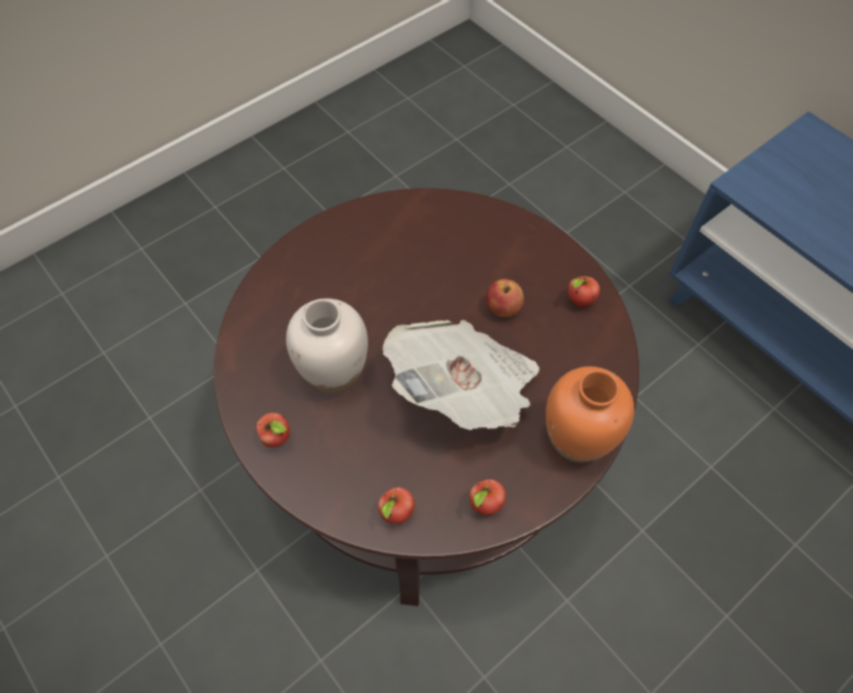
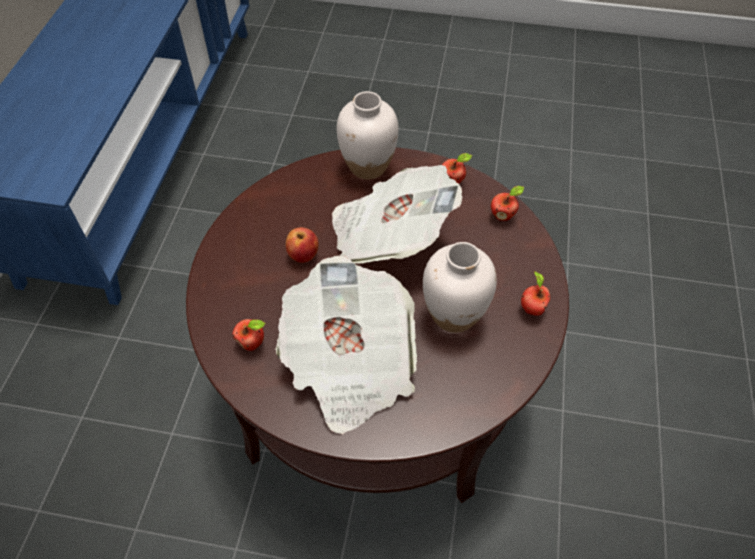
camera: 130 degrees left, 5 degrees down
orange vase [546,366,634,462] -> white vase [337,91,399,180]
apple [568,276,600,307] -> apple moved to [232,319,266,351]
none -> newspaper [275,255,417,434]

